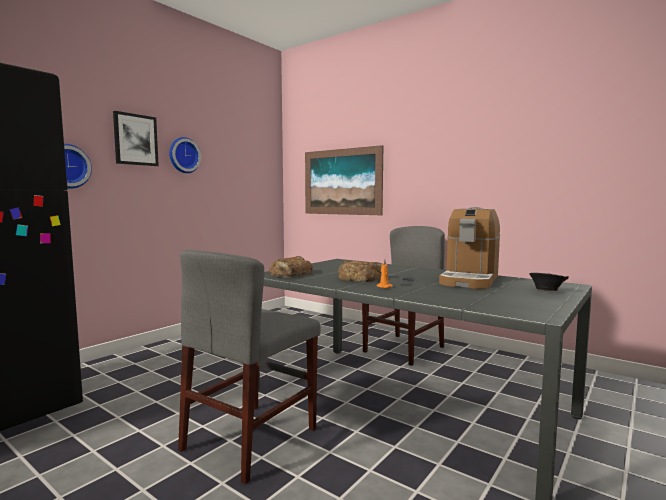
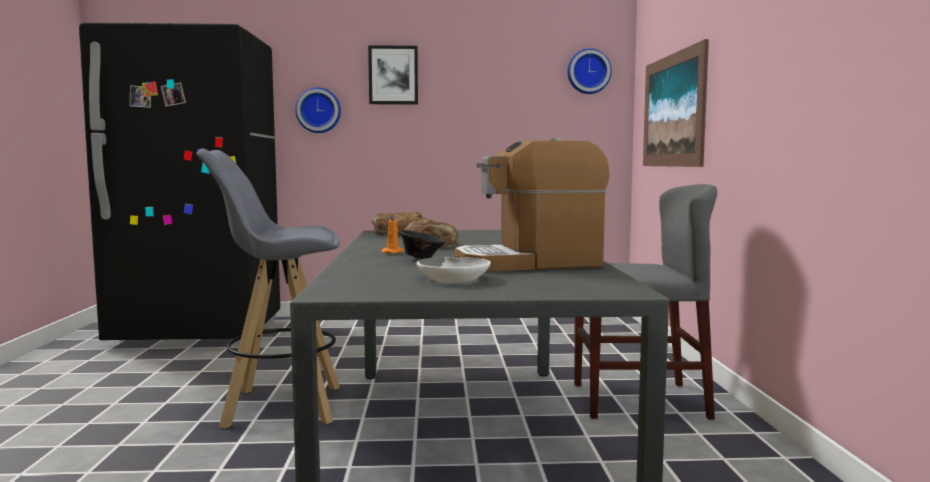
camera: 50 degrees right, 0 degrees up
wall clock [169,137,201,173] -> wall clock moved to [567,48,612,94]
grey chair [178,249,321,484] -> grey stool [196,149,340,429]
black bowl [529,273,569,291] -> black bowl moved to [399,230,446,259]
none -> white bowl [417,257,491,283]

